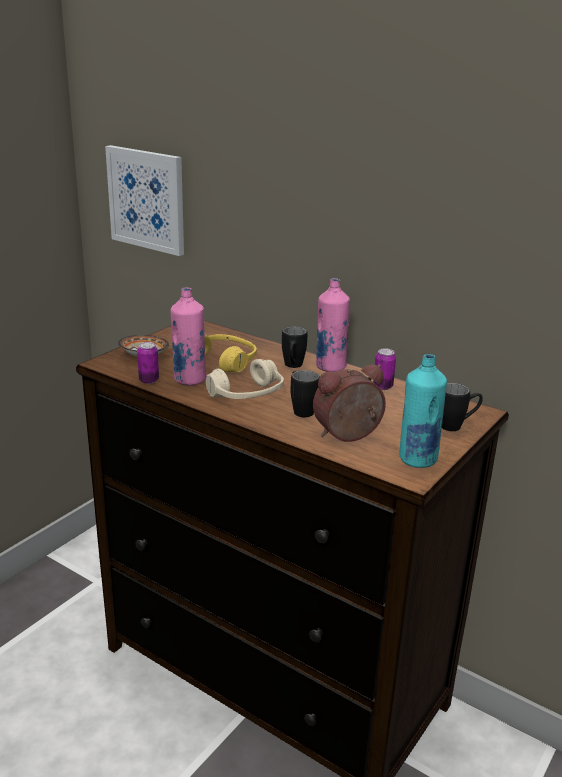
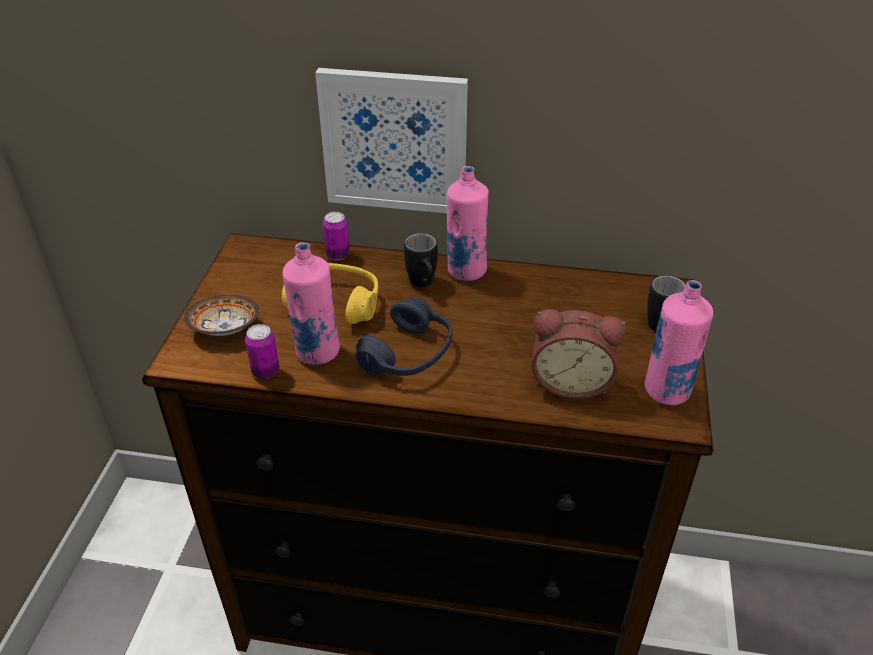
camera: 25 degrees left, 15 degrees up
picture [105,145,184,256] -> picture moved to [315,68,468,213]
beige headphones [206,359,284,399] -> blue headphones [356,297,452,376]
black mug [291,370,320,417] -> none
alarm clock [313,364,386,442] -> alarm clock turned 120 degrees counterclockwise [532,309,626,399]
can [373,348,396,390] -> can moved to [323,212,350,261]
turquoise bottle [400,354,447,468] -> pink bottle [645,280,713,405]

